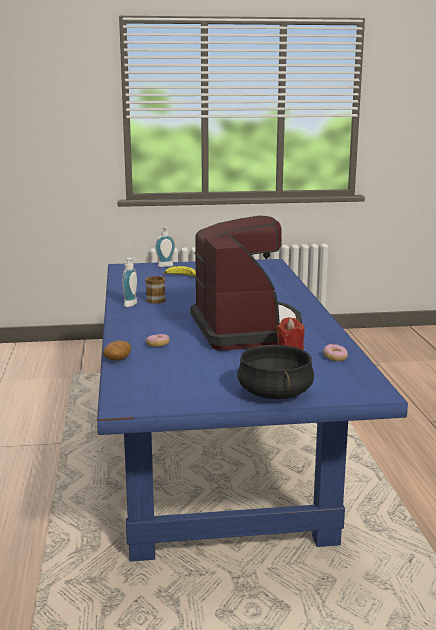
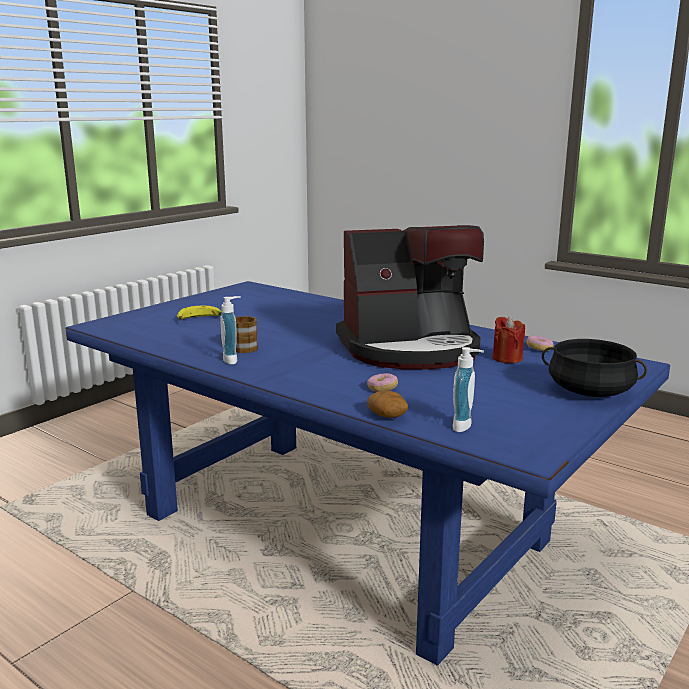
camera: 45 degrees left, 0 degrees up
soap dispenser [155,227,175,267] -> soap dispenser moved to [453,347,484,432]
coffee machine [191,216,302,351] -> coffee machine turned 135 degrees clockwise [336,225,484,370]

